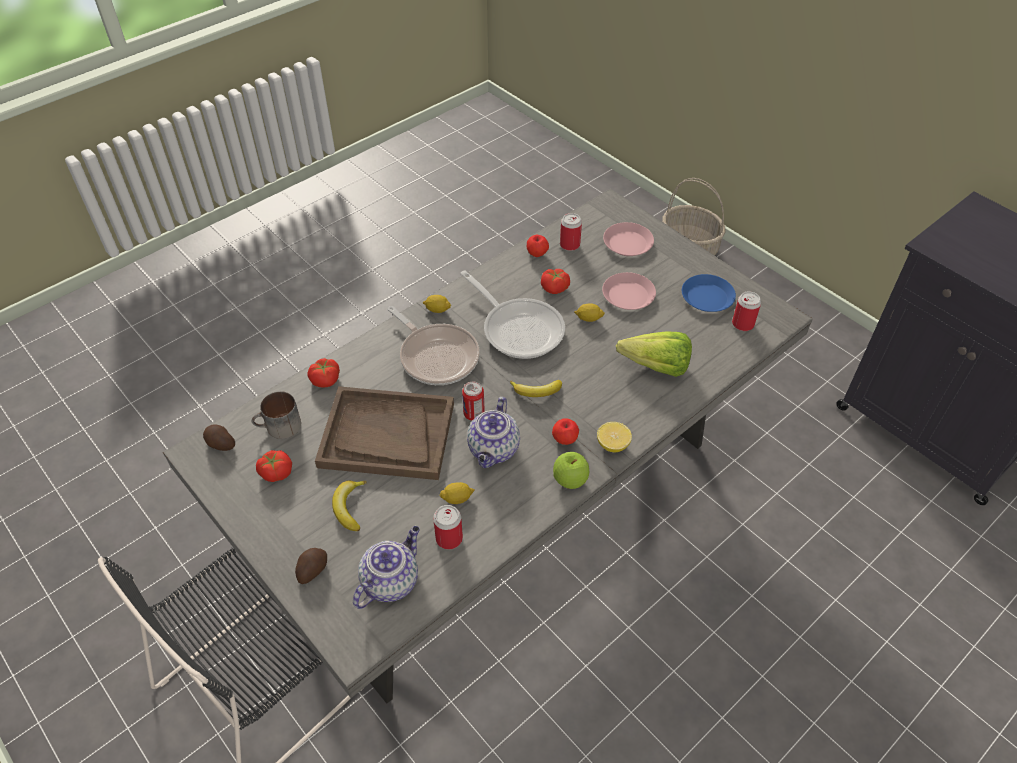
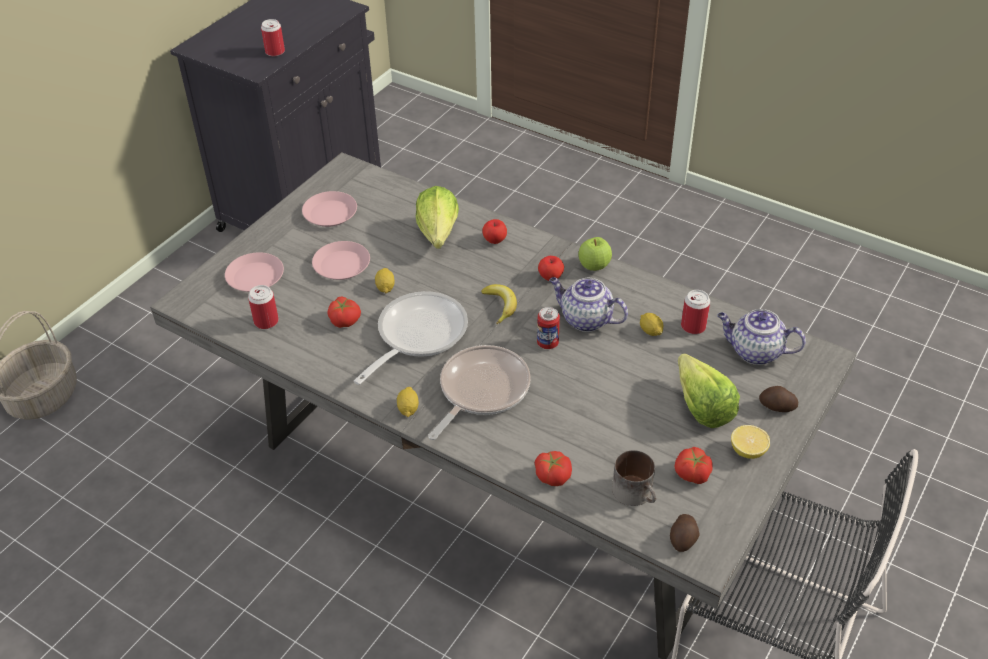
camera: 105 degrees left, 5 degrees down
brown tray [315,386,454,480] -> none
banana [332,481,366,531] -> lettuce [678,353,740,428]
teapot [467,397,520,468] -> teapot turned 150 degrees counterclockwise [549,277,628,332]
apple [526,235,549,257] -> apple moved to [482,219,507,244]
lemon [597,422,632,452] -> lemon moved to [731,425,770,459]
blue plate [682,274,736,312] -> pink plate [302,191,357,227]
can [732,291,761,331] -> can moved to [261,19,285,56]

